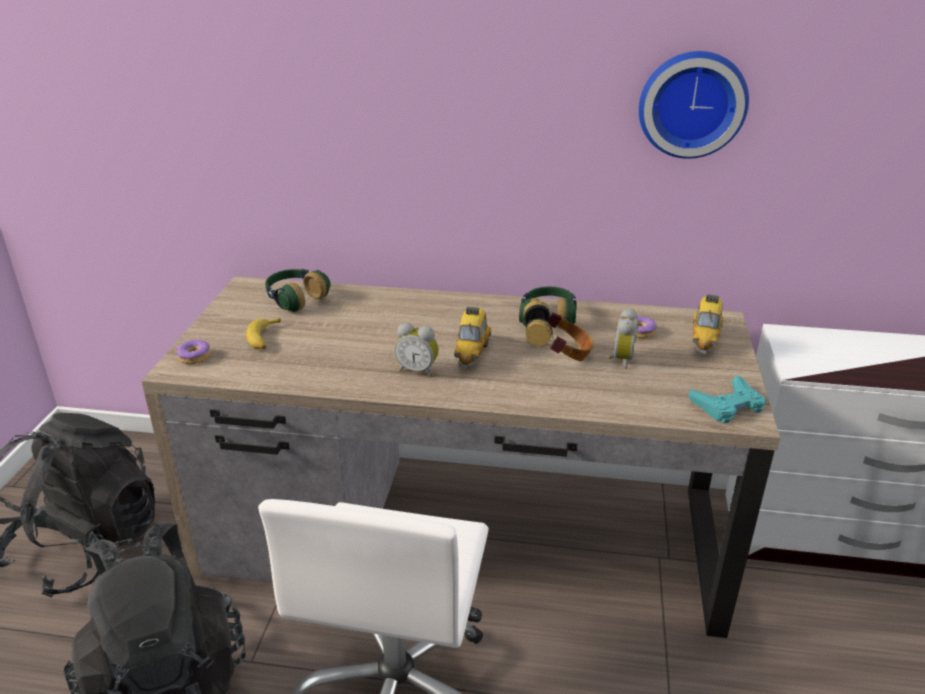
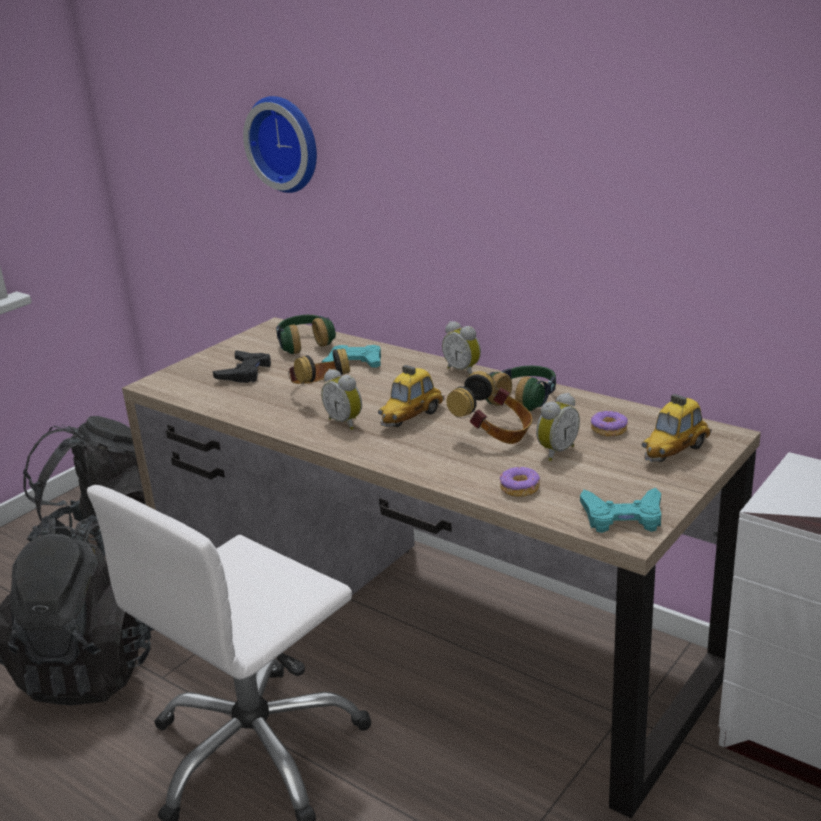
camera: 30 degrees right, 5 degrees down
donut [176,340,211,364] -> donut moved to [500,467,540,497]
banana [246,318,281,350] -> black game controller [213,350,271,383]
wall clock [639,51,749,159] -> wall clock moved to [243,96,317,193]
none -> headphones [288,349,350,384]
none -> turquoise game controller [322,345,381,368]
none -> alarm clock [442,321,481,375]

